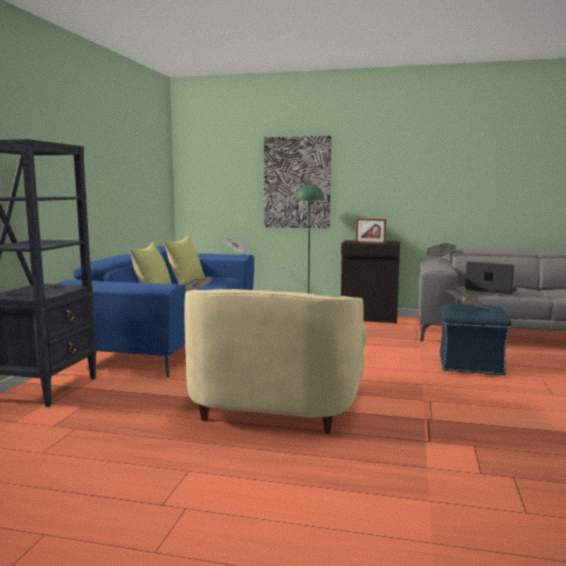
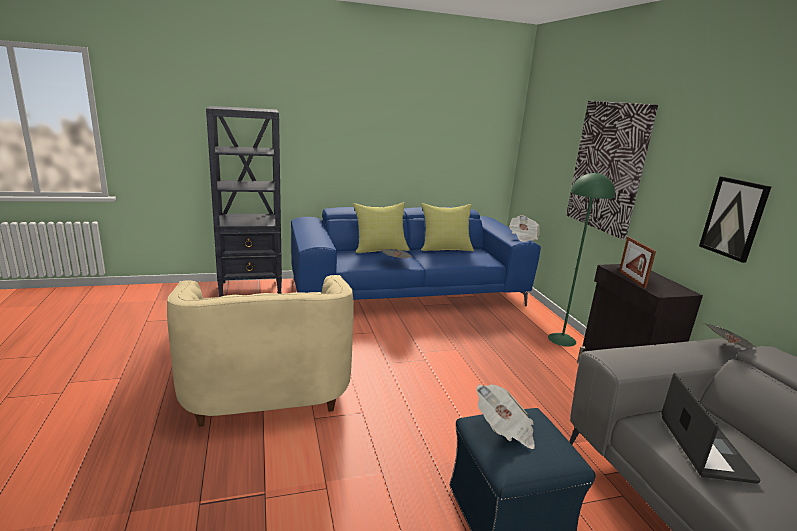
camera: 60 degrees right, 10 degrees up
beige armchair [184,289,367,433] -> beige armchair turned 90 degrees counterclockwise [167,275,354,426]
none -> picture [699,177,771,263]

